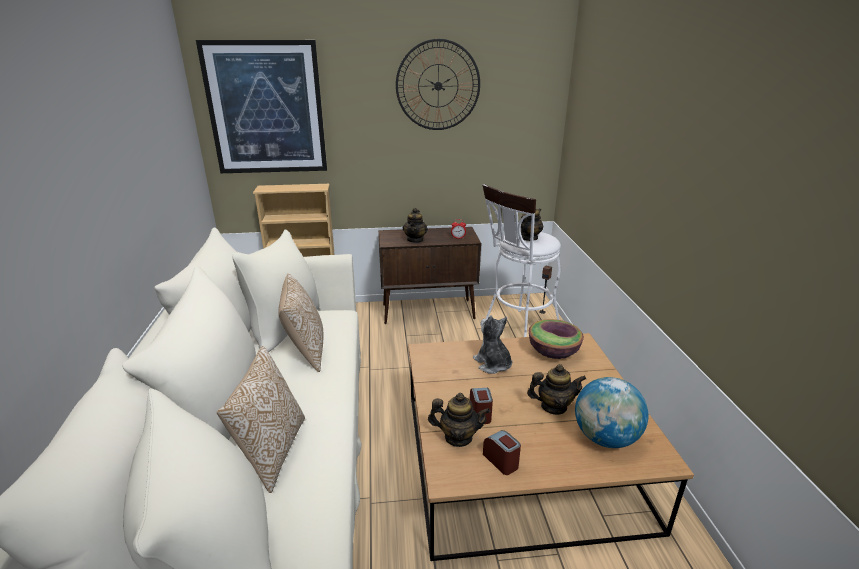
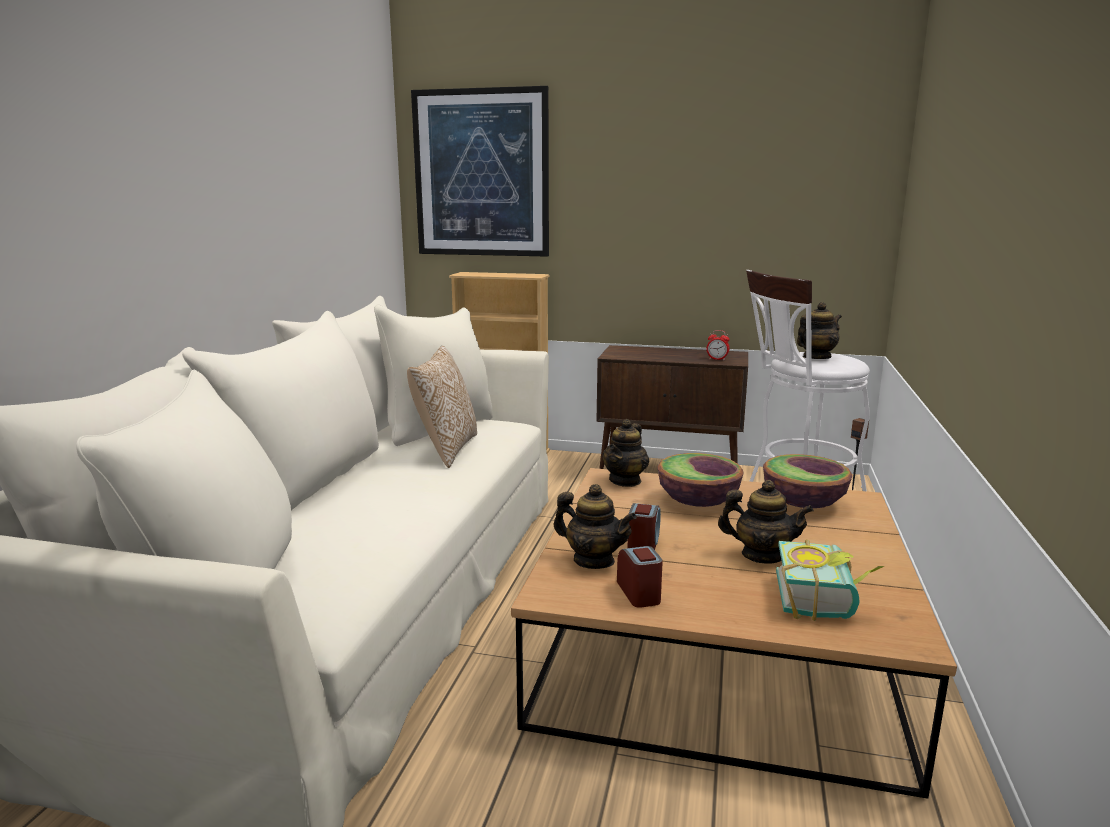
camera: 20 degrees right, 10 degrees down
pillow [217,346,305,493] -> none
wall clock [396,39,480,130] -> none
teapot [403,208,428,243] -> teapot moved to [602,419,649,487]
plush toy [473,315,512,374] -> bowl [658,453,743,507]
globe [575,377,648,448] -> book [776,539,884,621]

